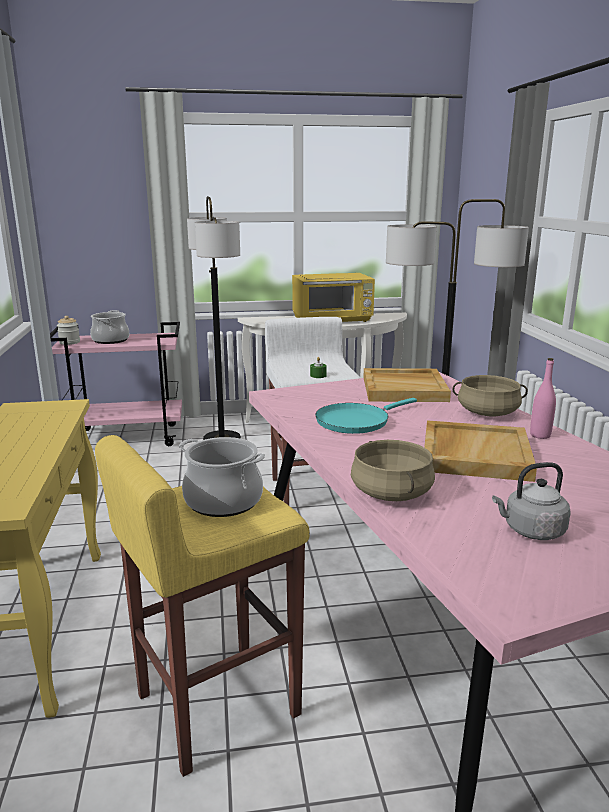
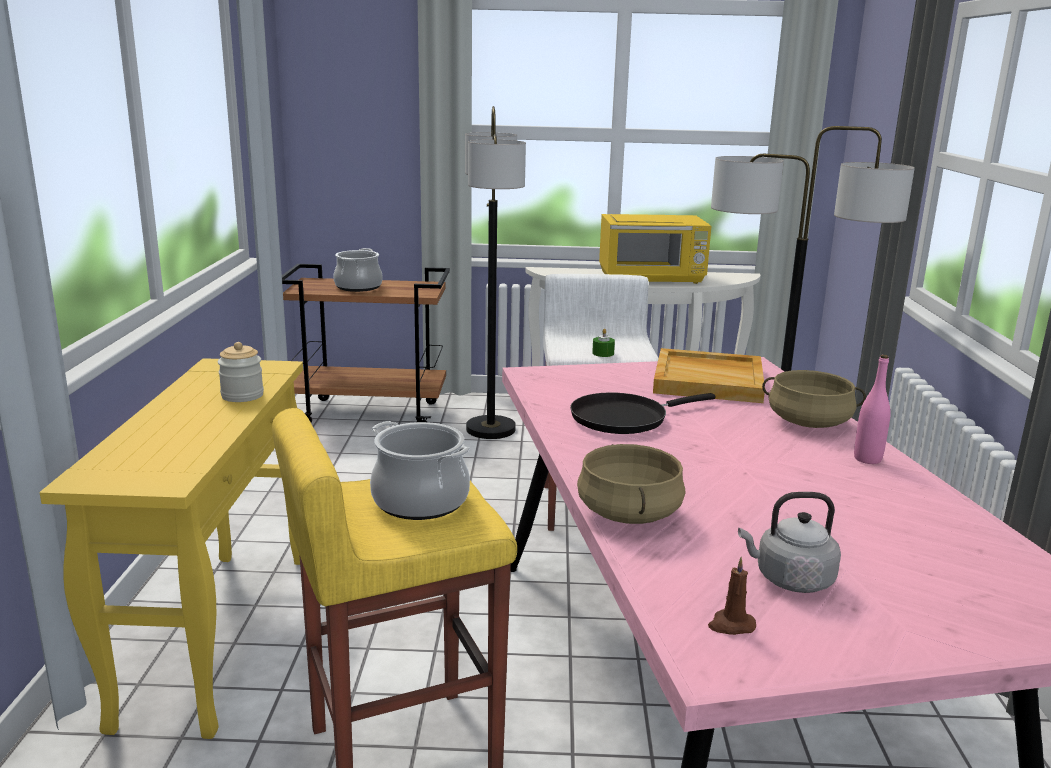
camera: 10 degrees right, 0 degrees up
pink cart [50,322,182,446] -> brown cart [282,264,450,423]
jar [57,316,80,345] -> jar moved to [218,342,264,402]
turquoise frying pan [315,398,417,434] -> black frying pan [570,392,715,434]
beige tray [424,420,537,482] -> none
none -> brown candle [708,557,756,635]

